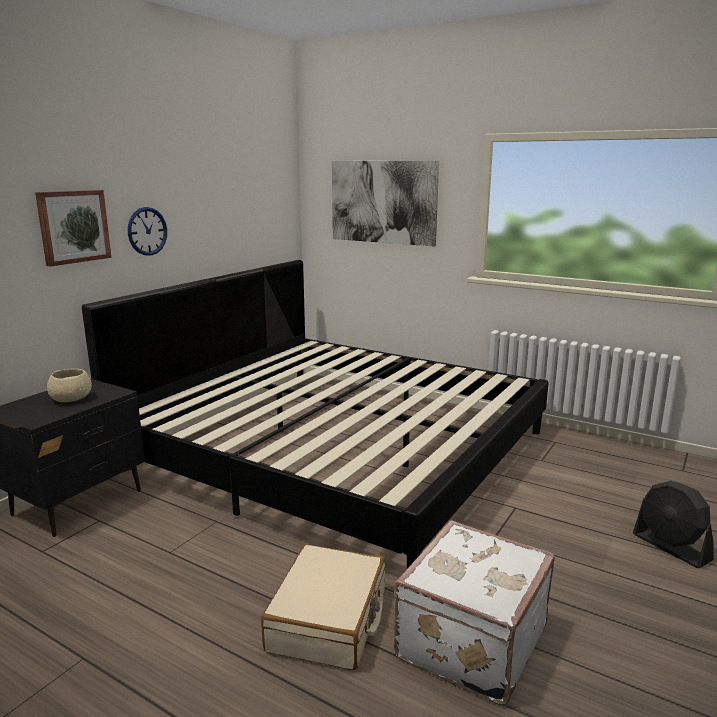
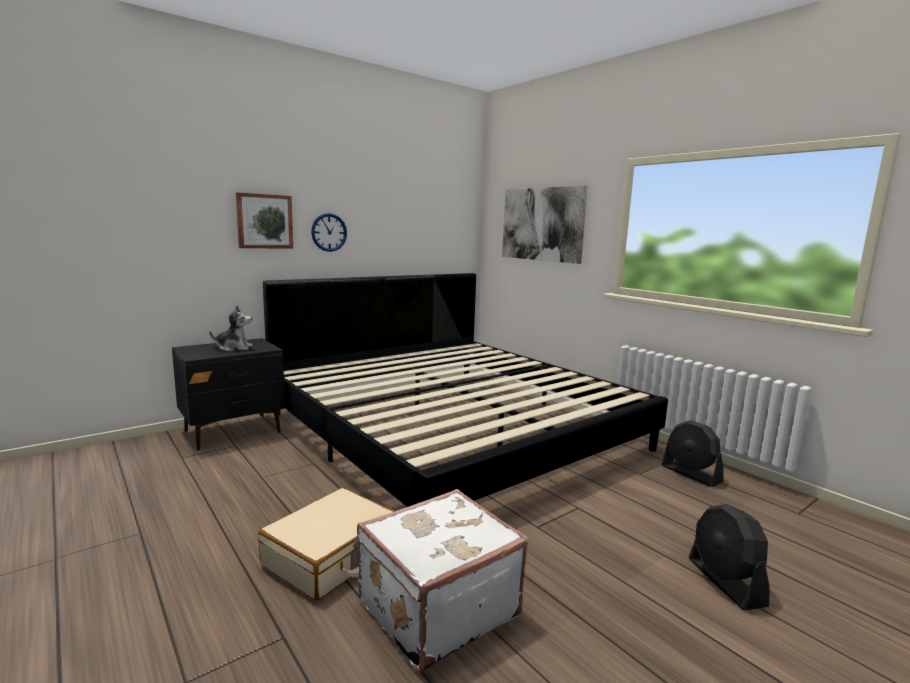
camera: 20 degrees right, 5 degrees down
beige bowl [47,369,92,402] -> plush toy [209,305,253,351]
none -> black fan [661,420,724,487]

